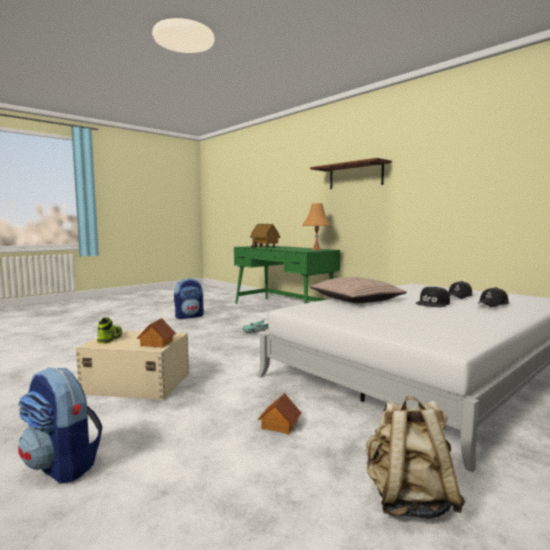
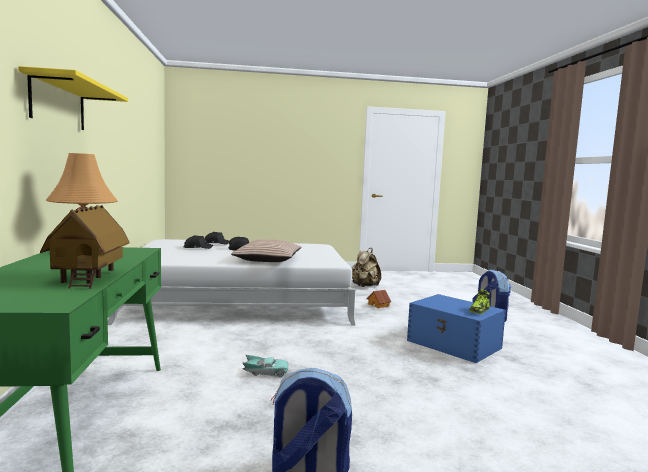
camera: 145 degrees left, 0 degrees up
beige storage box [76,330,189,400] -> blue storage box [407,294,506,363]
toy house [137,318,176,348] -> none
brown shelf [310,158,392,189] -> yellow shelf [18,66,128,130]

